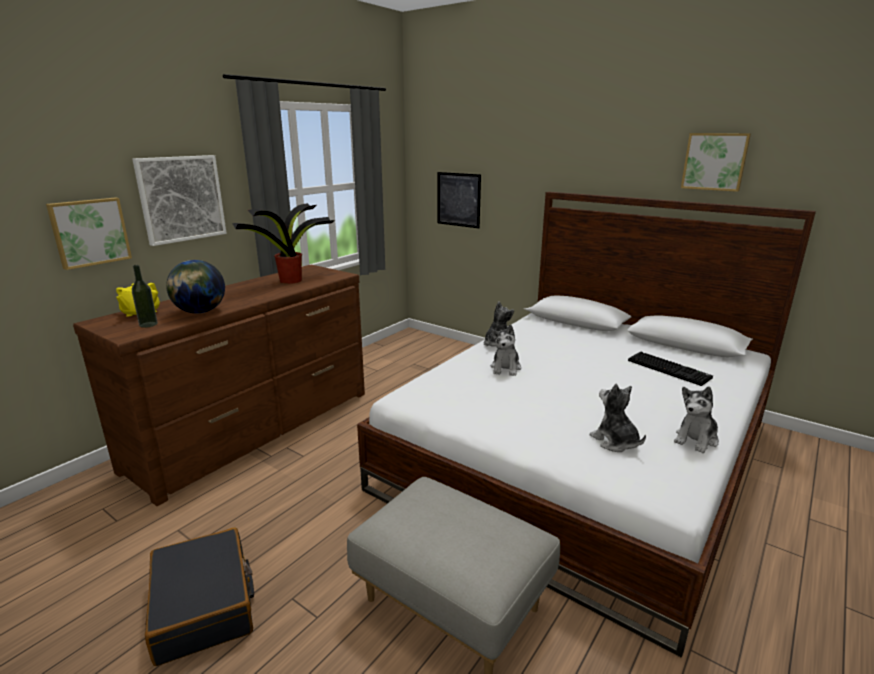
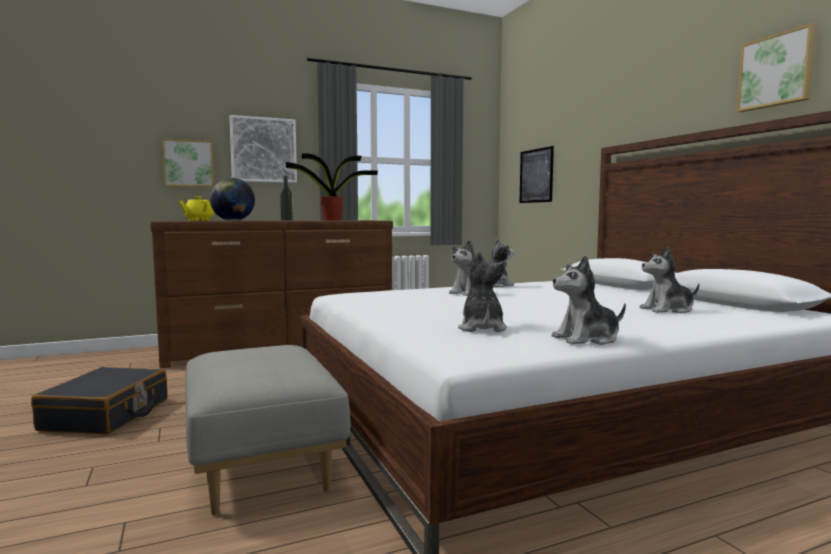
camera: 30 degrees right, 15 degrees down
bottle [132,265,158,328] -> bottle moved to [280,176,293,221]
keyboard [628,352,713,386] -> plush toy [640,246,699,313]

